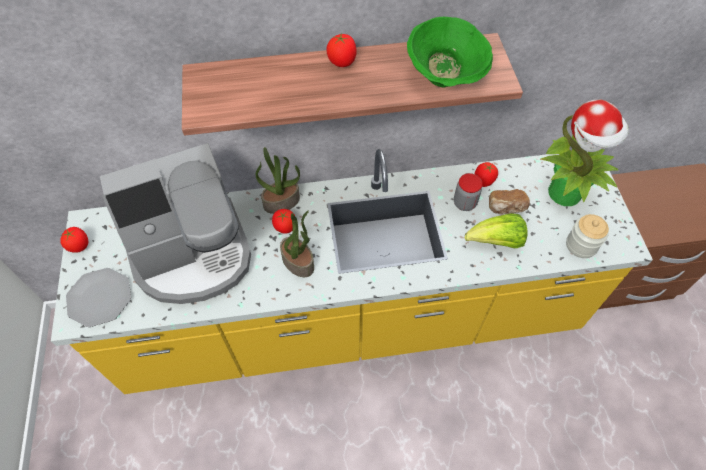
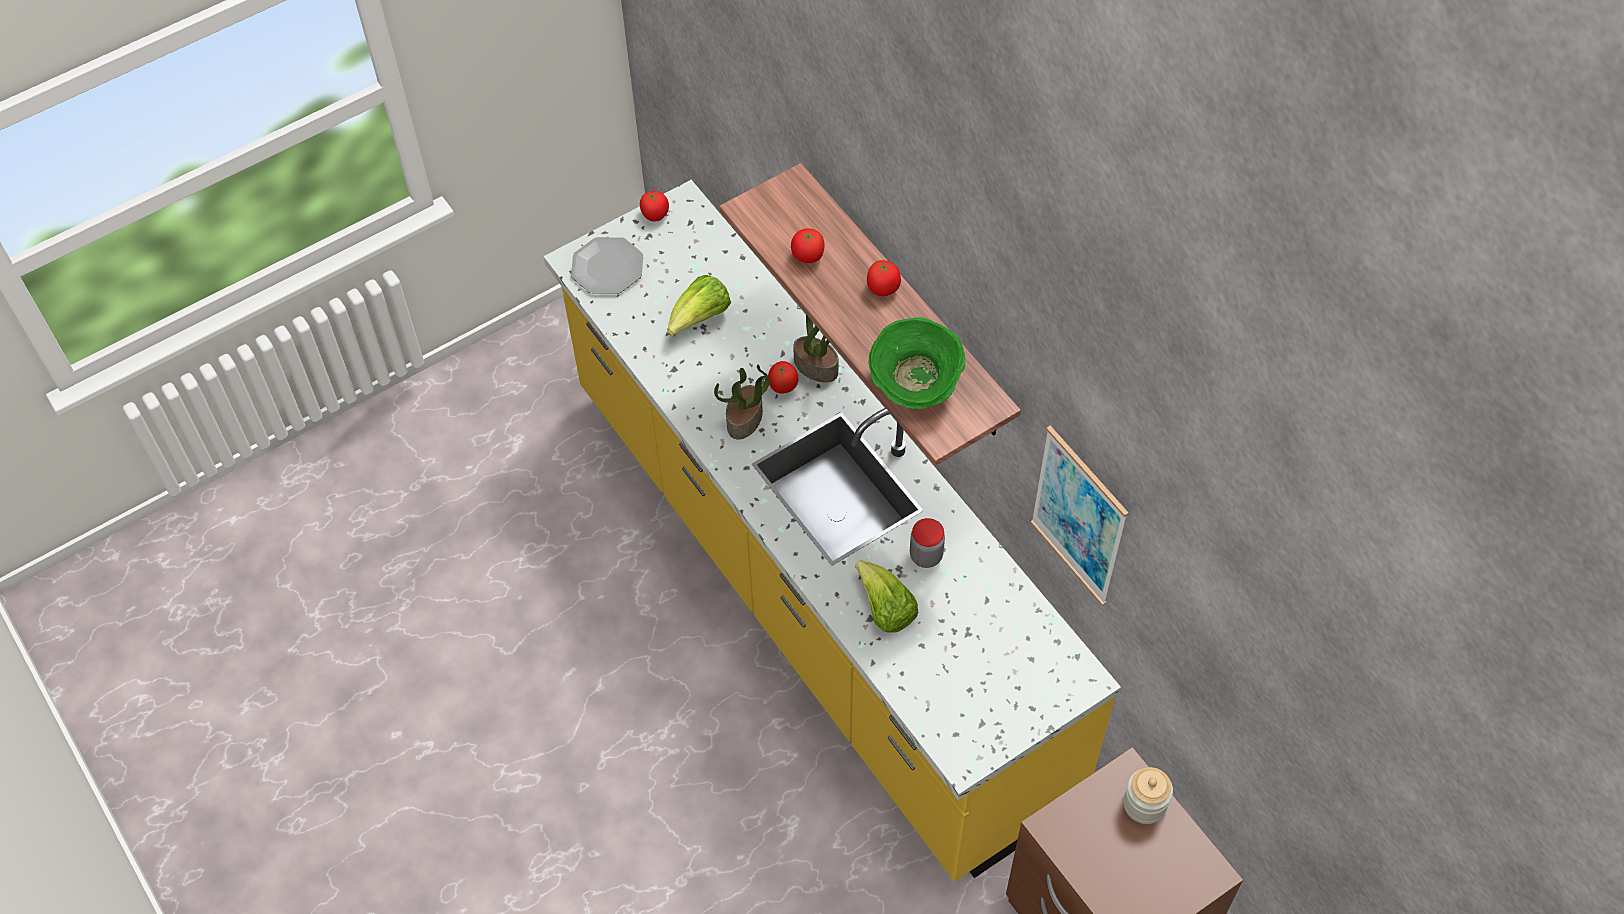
camera: 65 degrees right, 0 degrees up
coffee machine [100,143,251,304] -> lettuce [668,275,731,336]
tomato [475,162,498,187] -> tomato moved to [791,228,824,263]
bread [489,189,530,214] -> none
potted plant [540,100,629,206] -> none
jar [566,214,609,258] -> jar moved to [1123,767,1173,824]
none -> picture [1030,425,1129,606]

